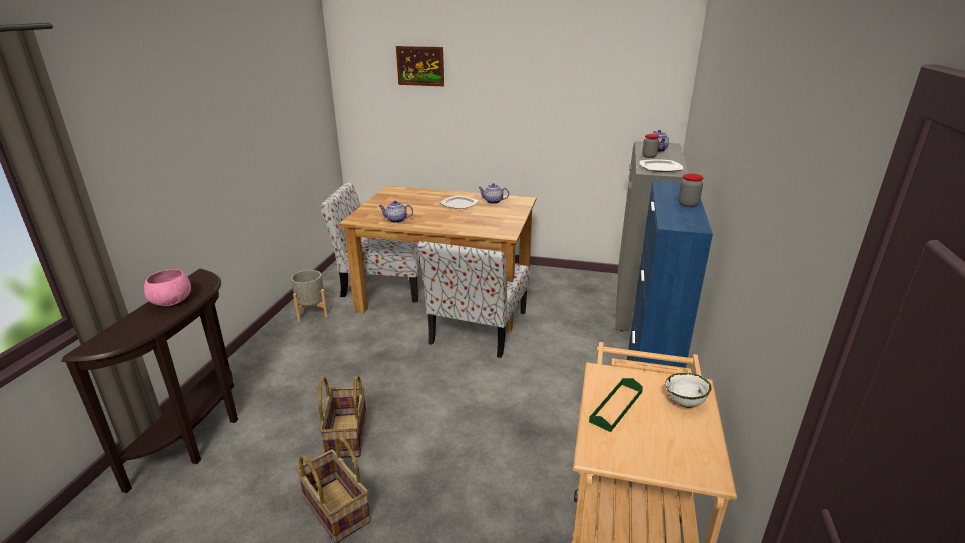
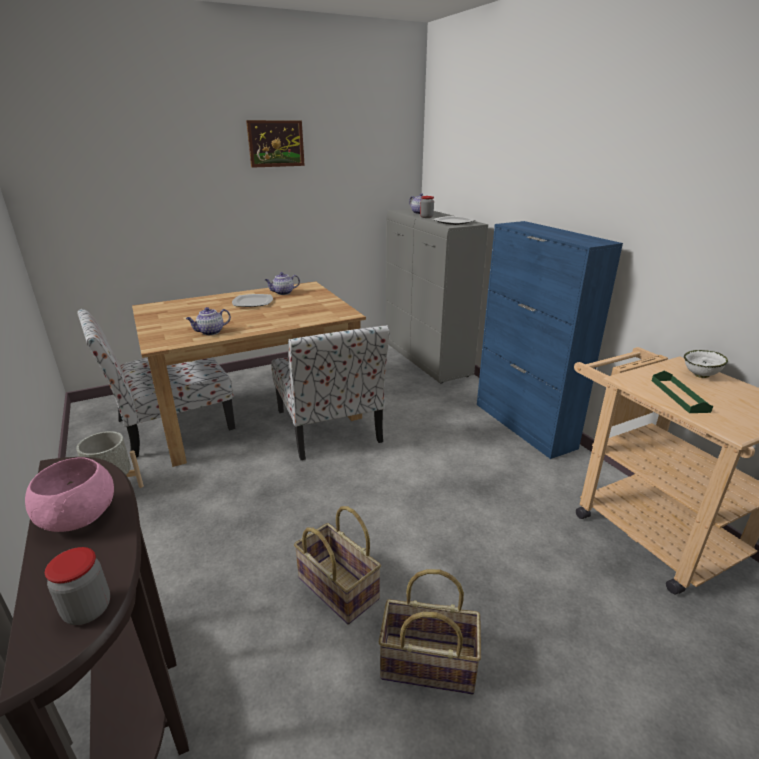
camera: 40 degrees left, 0 degrees up
picture [396,46,444,86] -> picture moved to [246,120,305,168]
jar [678,174,703,207] -> jar moved to [45,547,110,625]

